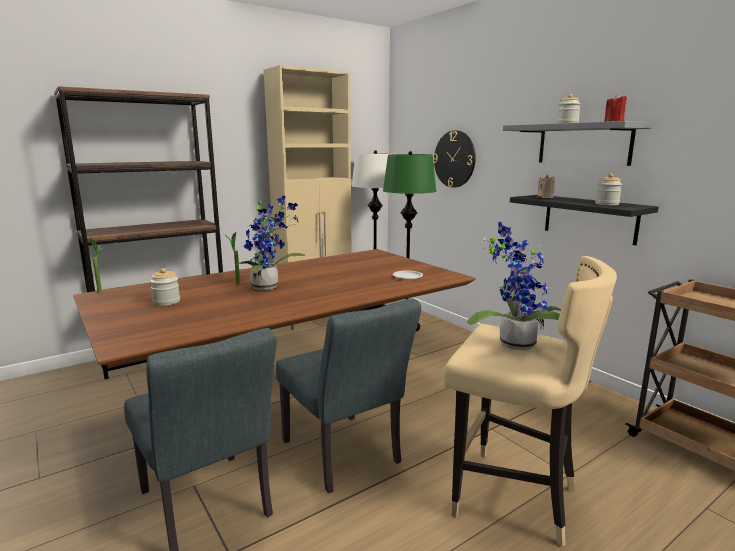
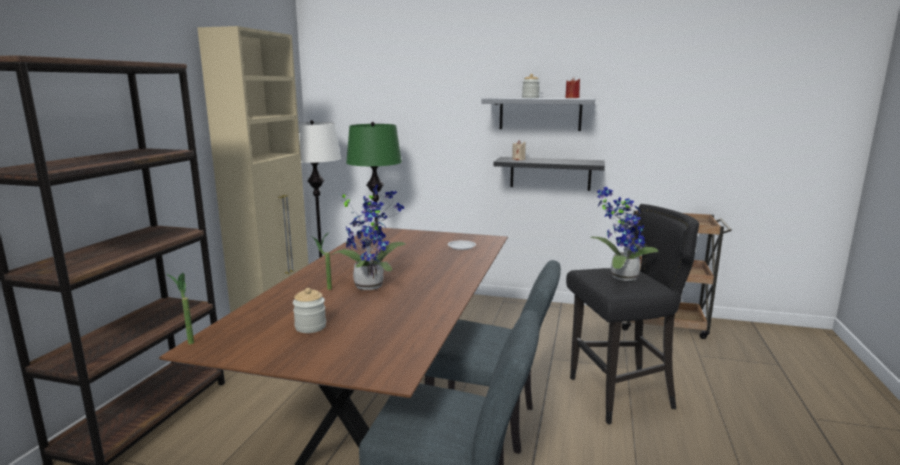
camera: 40 degrees left, 0 degrees up
wall clock [433,130,476,188] -> none
beige stool [443,256,617,547] -> black stool [566,204,699,424]
jar [595,173,622,205] -> none

